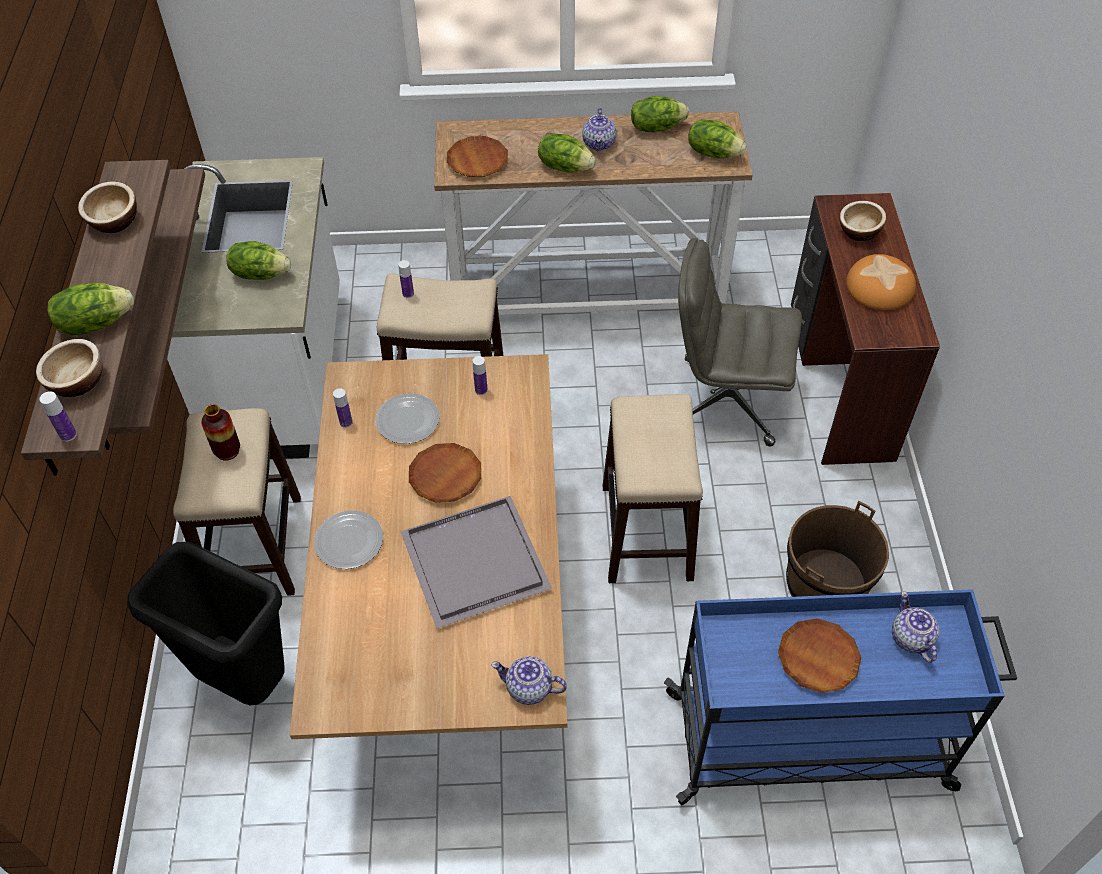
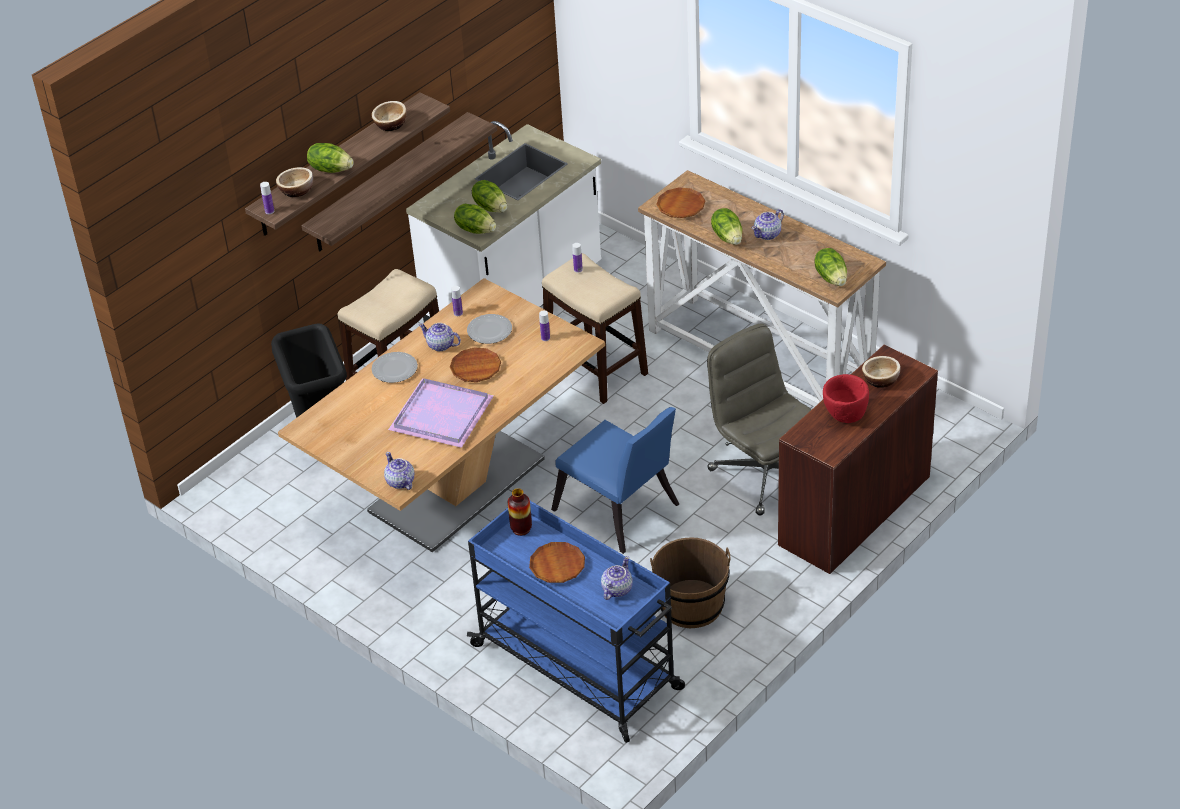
camera: 45 degrees right, 10 degrees down
vase [201,404,240,461] -> vase moved to [508,488,532,536]
grey tray [400,496,552,629] -> purple tray [388,378,494,448]
stool [603,394,703,583] -> blue chair [551,407,679,554]
lettuce [631,96,689,132] -> lettuce moved to [454,203,496,234]
bread [846,254,916,311] -> red bowl [823,374,869,423]
none -> teapot [418,323,461,351]

